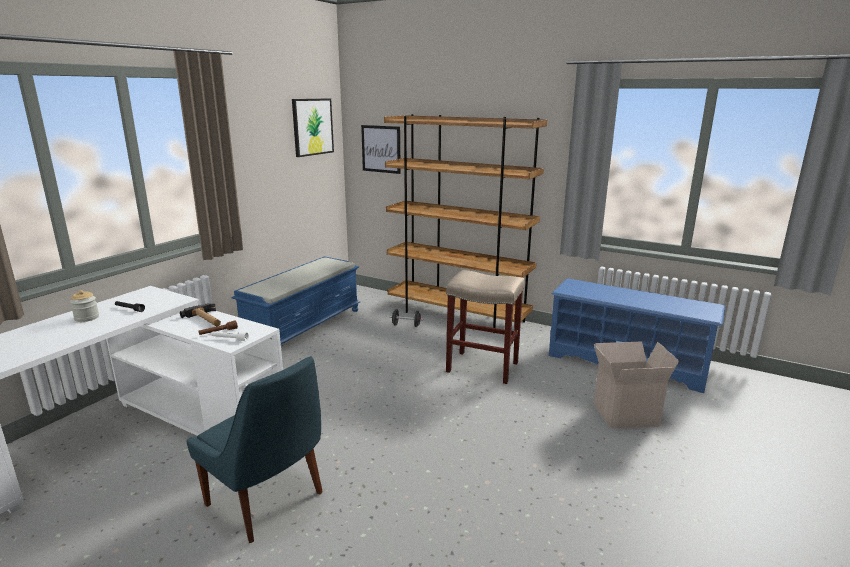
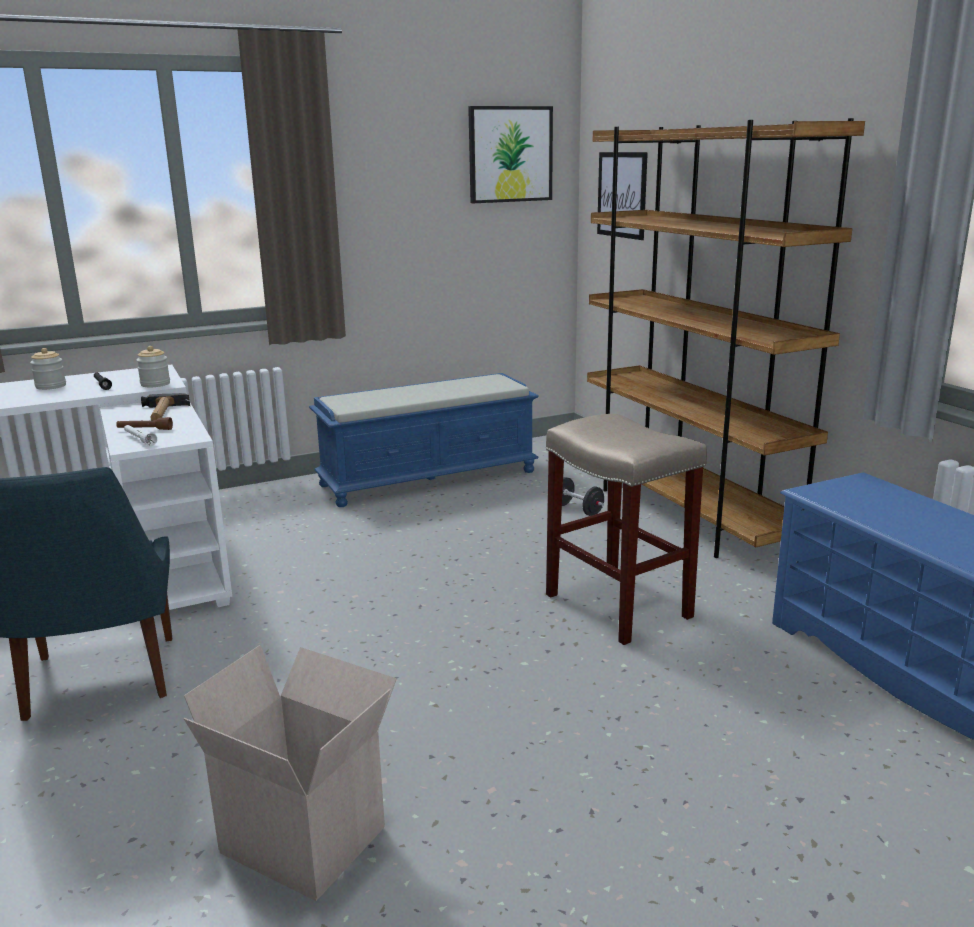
camera: 35 degrees right, 0 degrees up
cardboard box [594,342,679,428] -> cardboard box moved to [183,645,397,901]
none -> jar [136,346,170,387]

